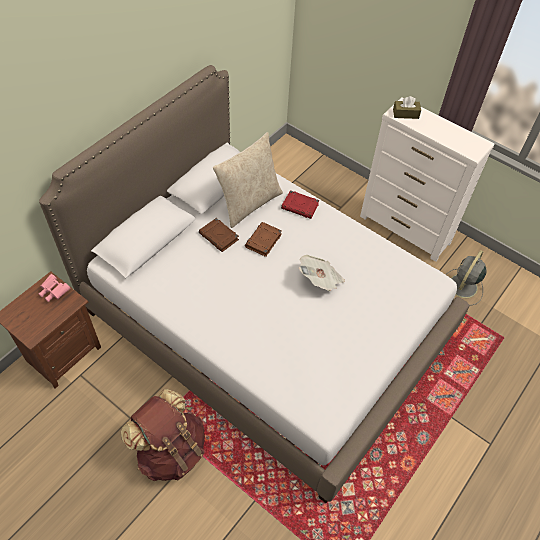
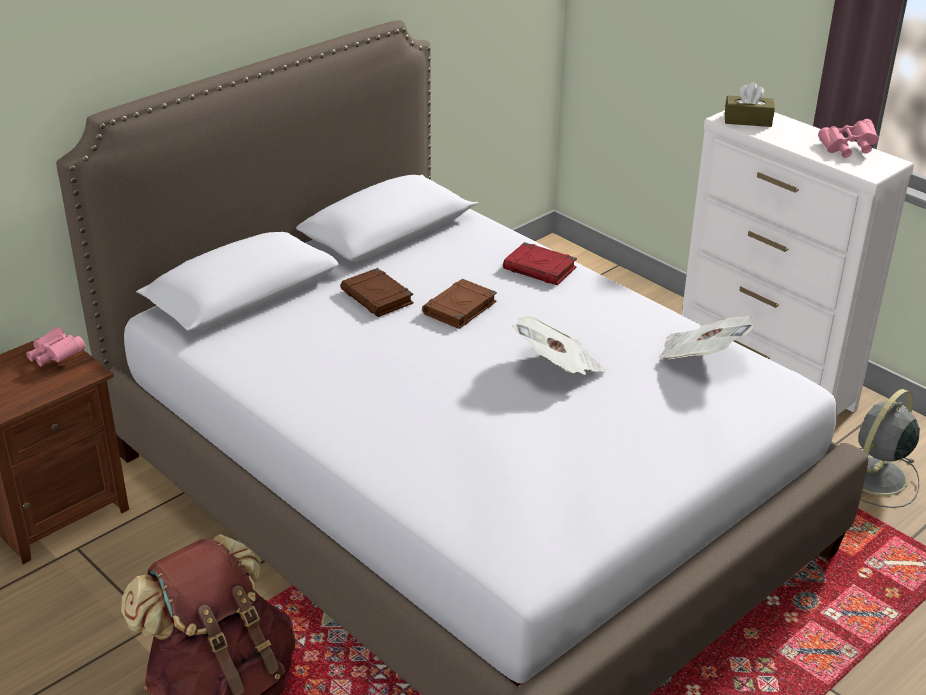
camera: 10 degrees right, 20 degrees down
beige pillow [213,132,283,228] -> none
none -> newspaper [660,316,754,359]
none -> pink binoculars [818,119,879,158]

